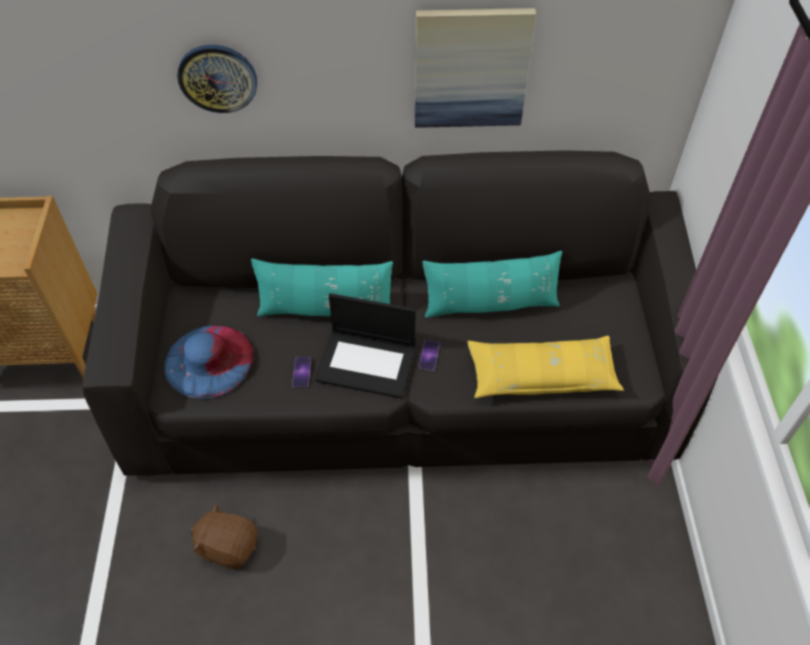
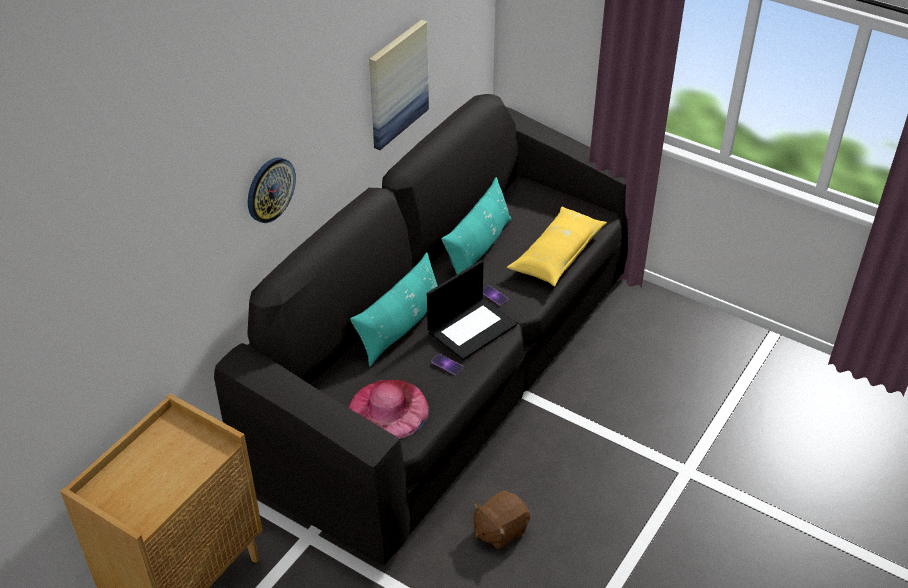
camera: 55 degrees left, 10 degrees down
blue hat [164,326,254,399] -> pink hat [348,380,429,439]

